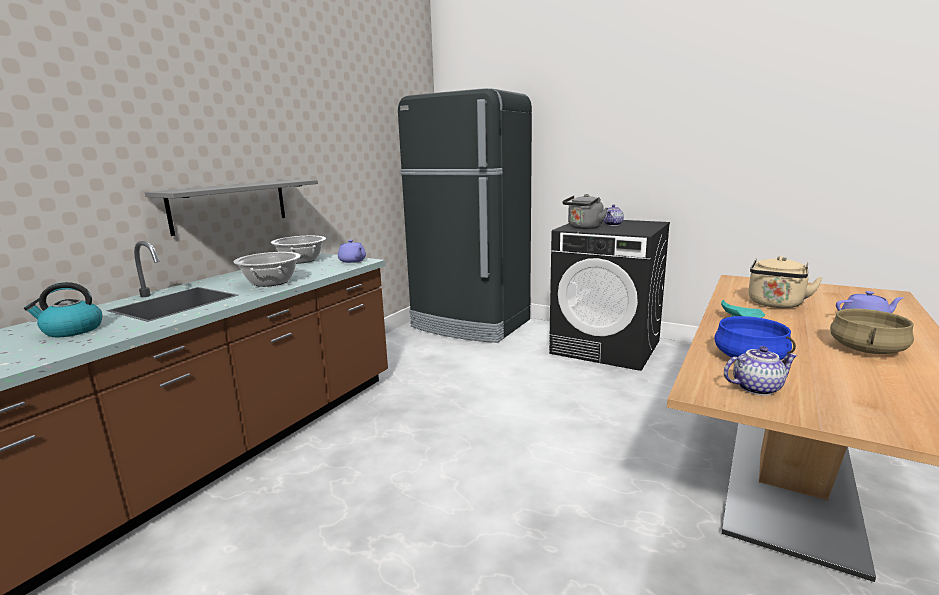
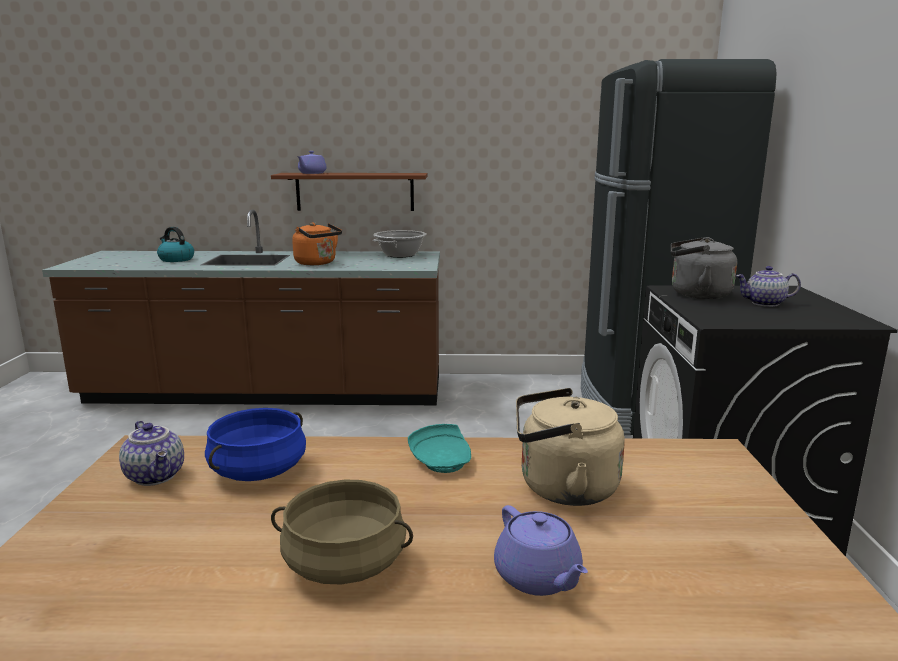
camera: 60 degrees right, 0 degrees up
grey shelf [145,180,318,236] -> brown shelf [271,173,427,211]
cooking pot [234,252,301,287] -> orange kettle [292,222,342,265]
purple teapot [338,240,366,263] -> purple teapot moved to [297,151,327,174]

